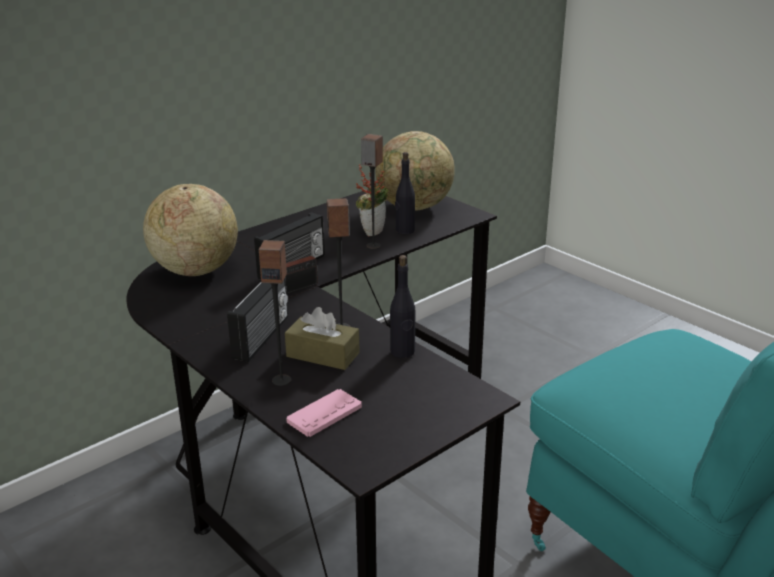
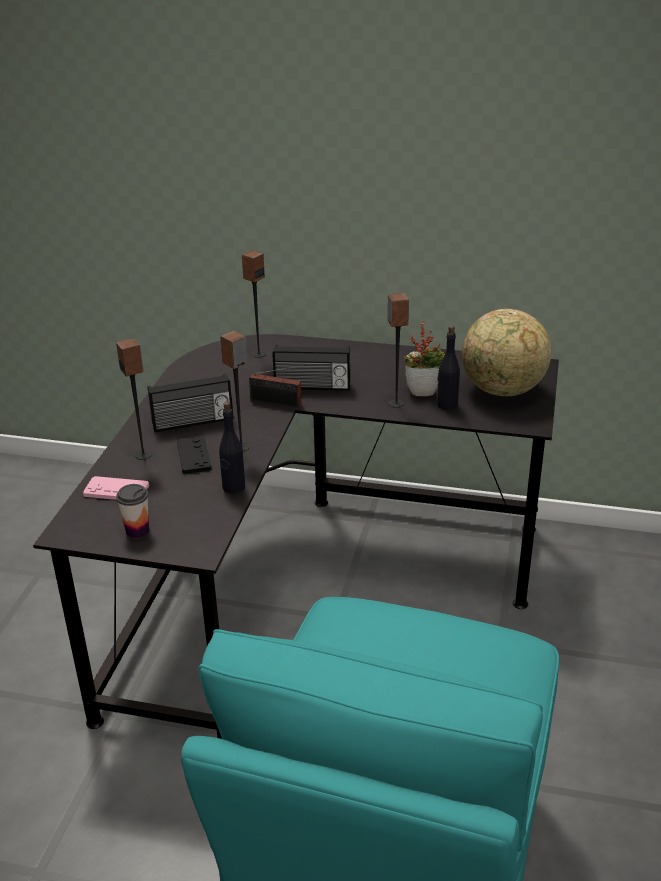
camera: 55 degrees right, 5 degrees up
globe [143,184,238,276] -> speaker [242,250,266,358]
brown tissue box [285,307,360,370] -> black game controller [177,436,212,474]
none -> cup [116,484,149,538]

